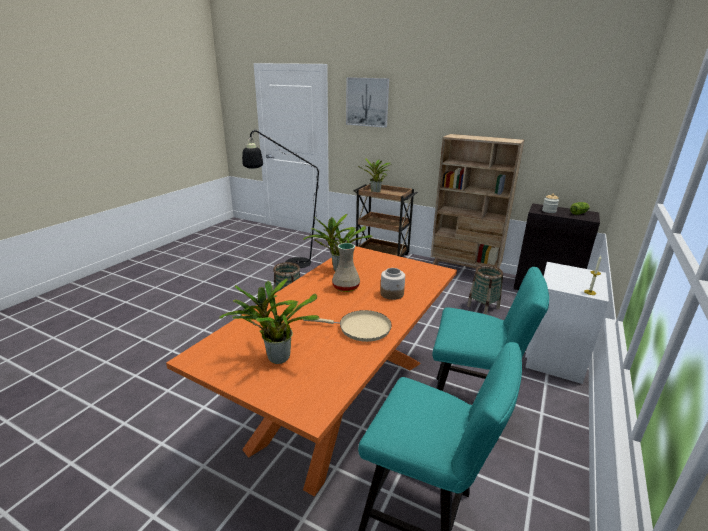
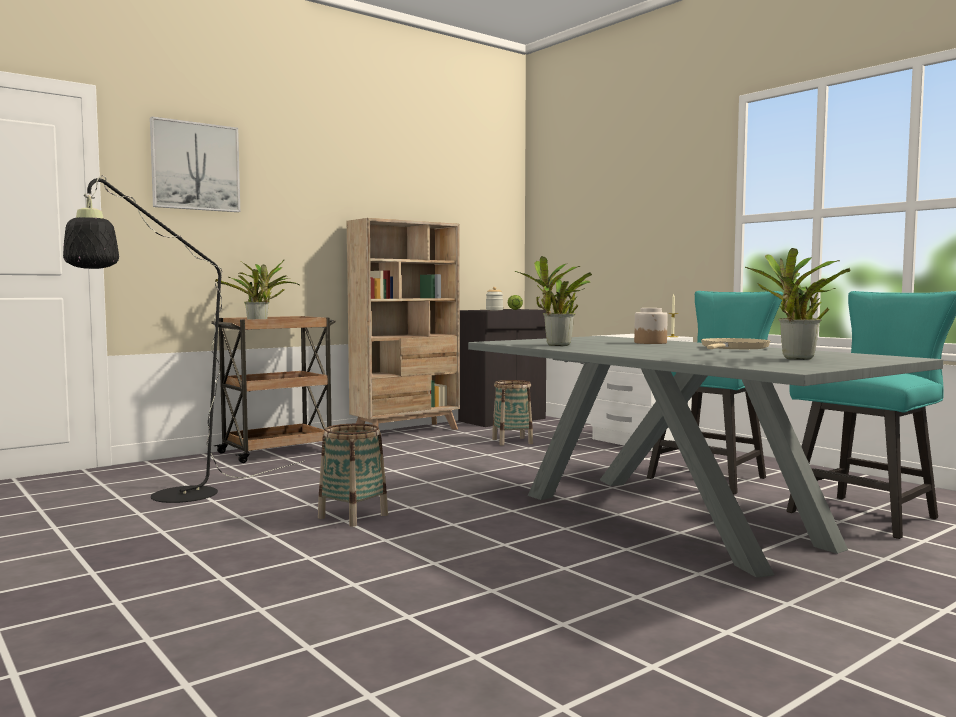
camera: 65 degrees left, 20 degrees down
orange dining table [166,246,457,496] -> grey dining table [468,336,943,578]
beige vase [332,243,360,292] -> none

